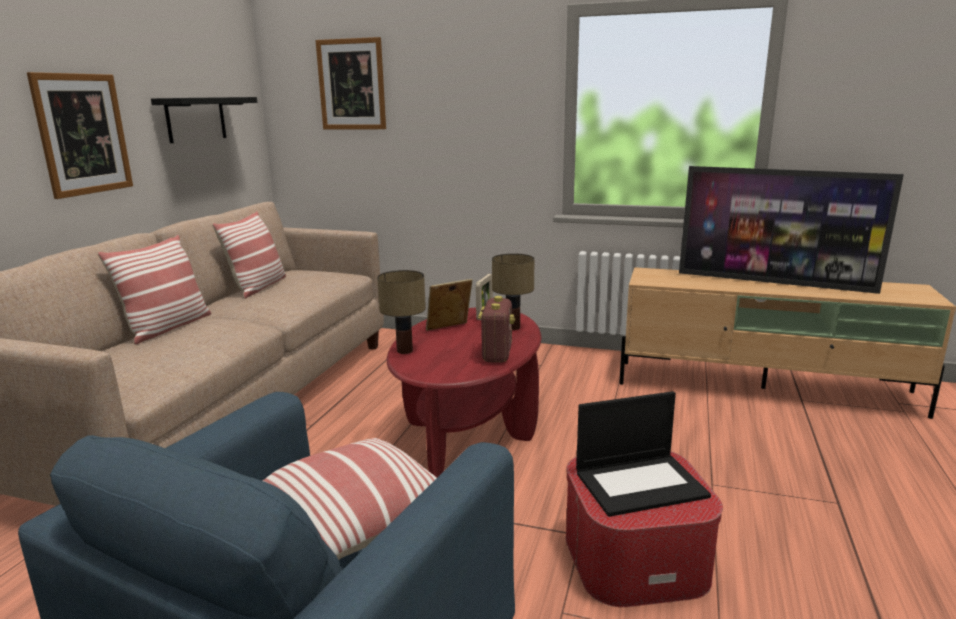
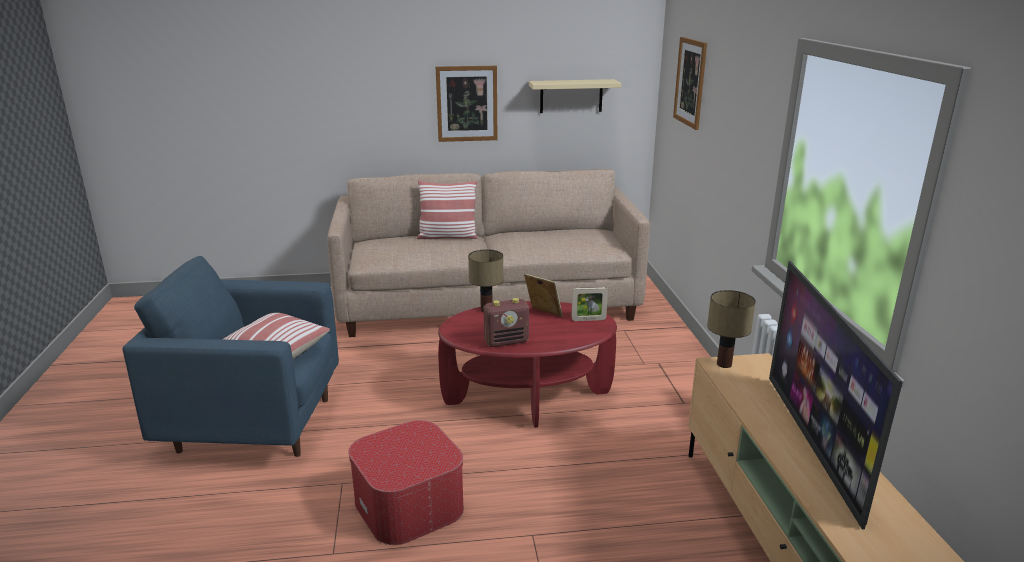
camera: 65 degrees right, 5 degrees up
black shelf [151,97,257,143] -> beige shelf [529,79,621,113]
pillow [212,211,286,299] -> none
table lamp [492,253,535,330] -> table lamp moved to [707,290,756,368]
laptop [576,391,711,517] -> none

